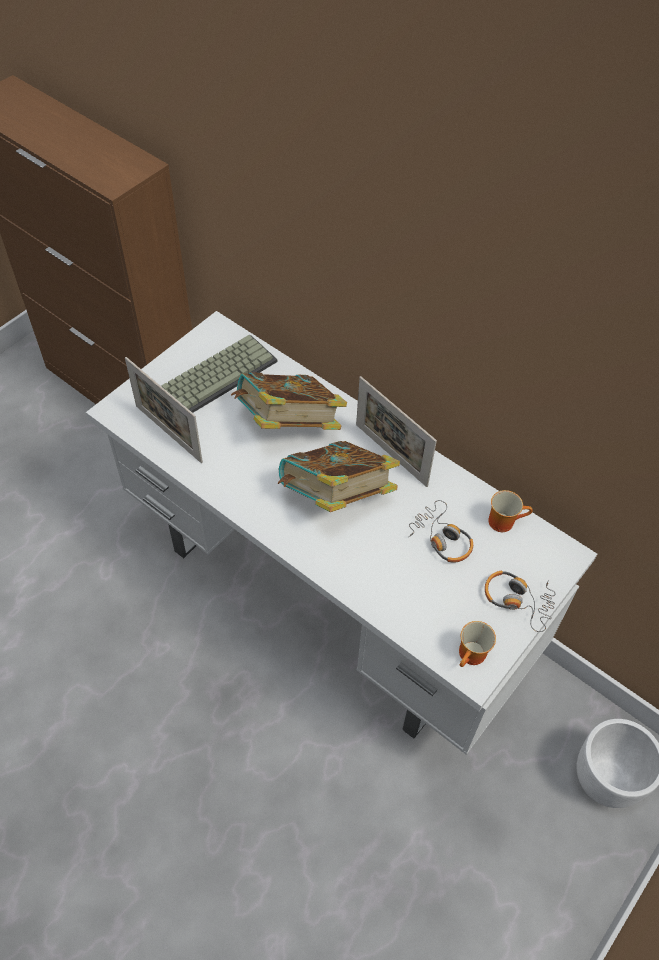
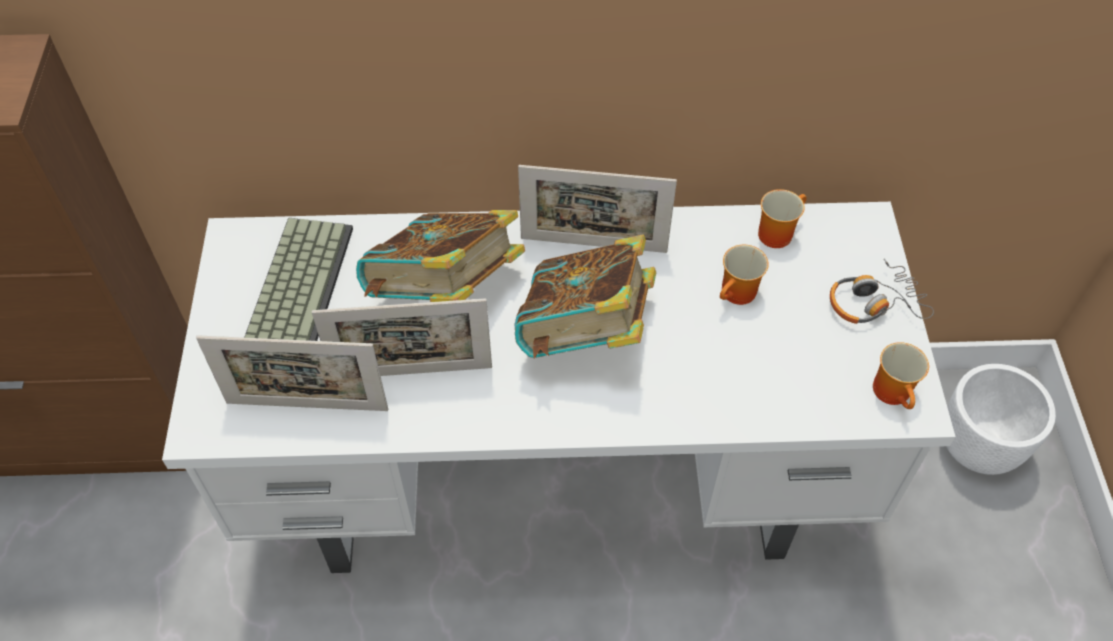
camera: 40 degrees left, 0 degrees up
headphones [409,500,473,562] -> mug [720,245,769,305]
none -> picture frame [312,298,492,376]

